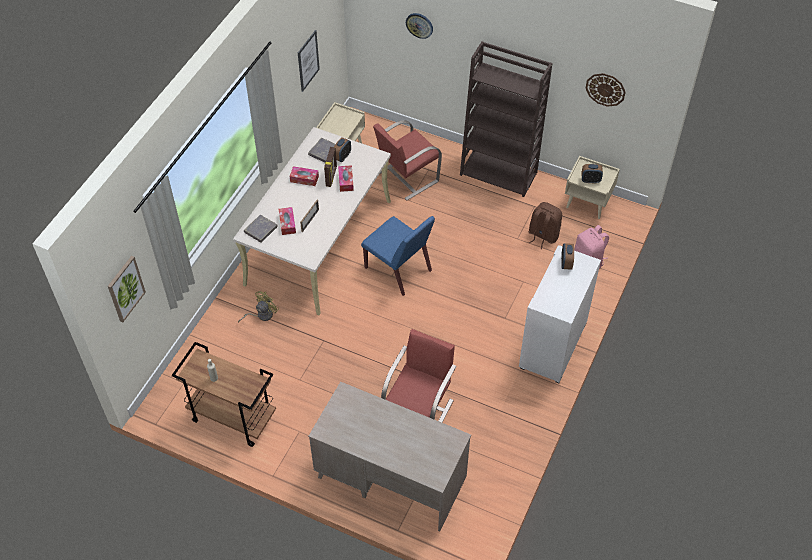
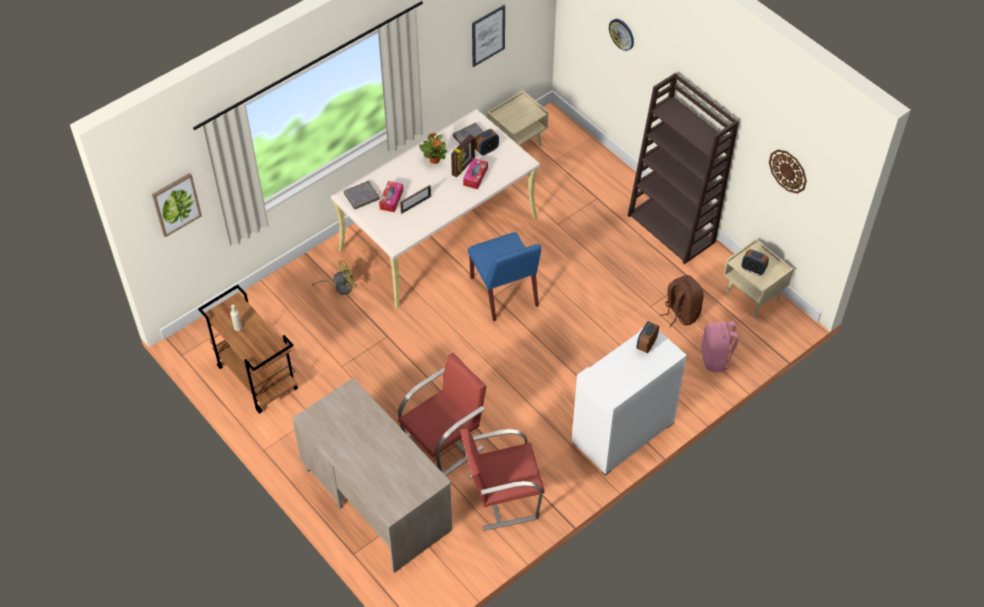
camera: 25 degrees right, 0 degrees up
tissue box [290,166,319,186] -> potted plant [419,133,447,164]
red chair [373,120,442,200] -> red chair moved to [460,429,545,531]

